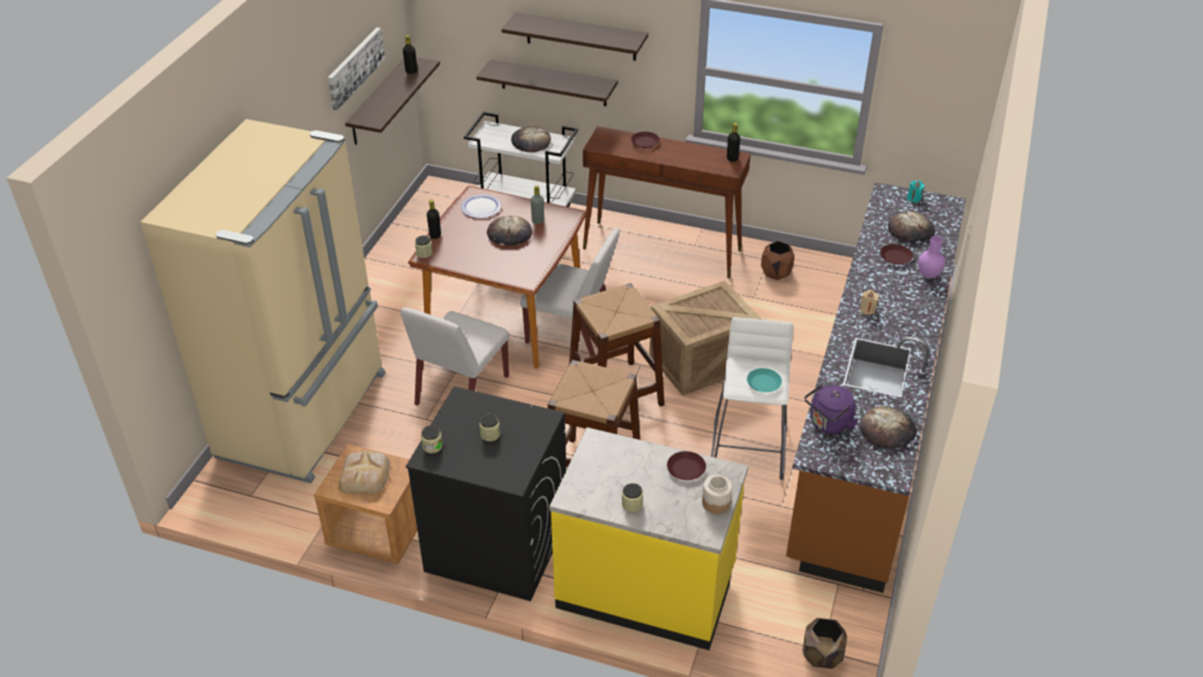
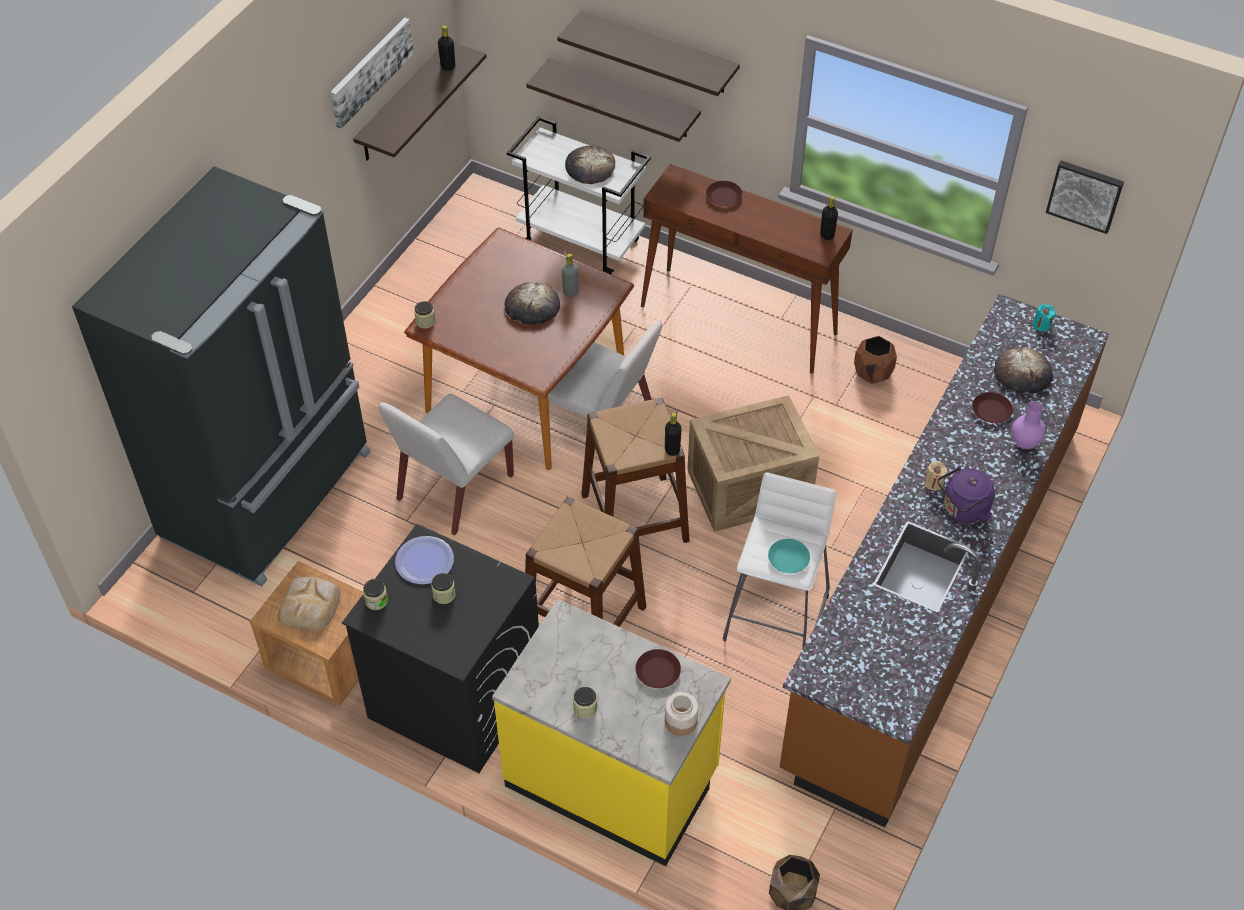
camera: 10 degrees right, 10 degrees up
beige fridge [140,119,385,483] -> black fridge [72,166,370,587]
black bottle [427,199,441,239] -> black bottle moved to [665,412,682,456]
plate [461,194,501,218] -> plate moved to [395,536,454,584]
purple kettle [805,384,858,434] -> purple kettle moved to [938,467,995,524]
bread [859,406,917,448] -> none
none -> picture [1046,160,1124,234]

